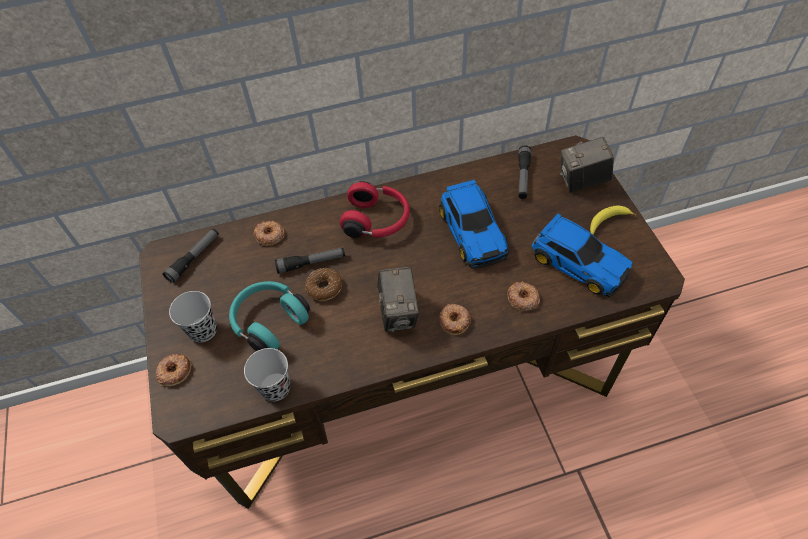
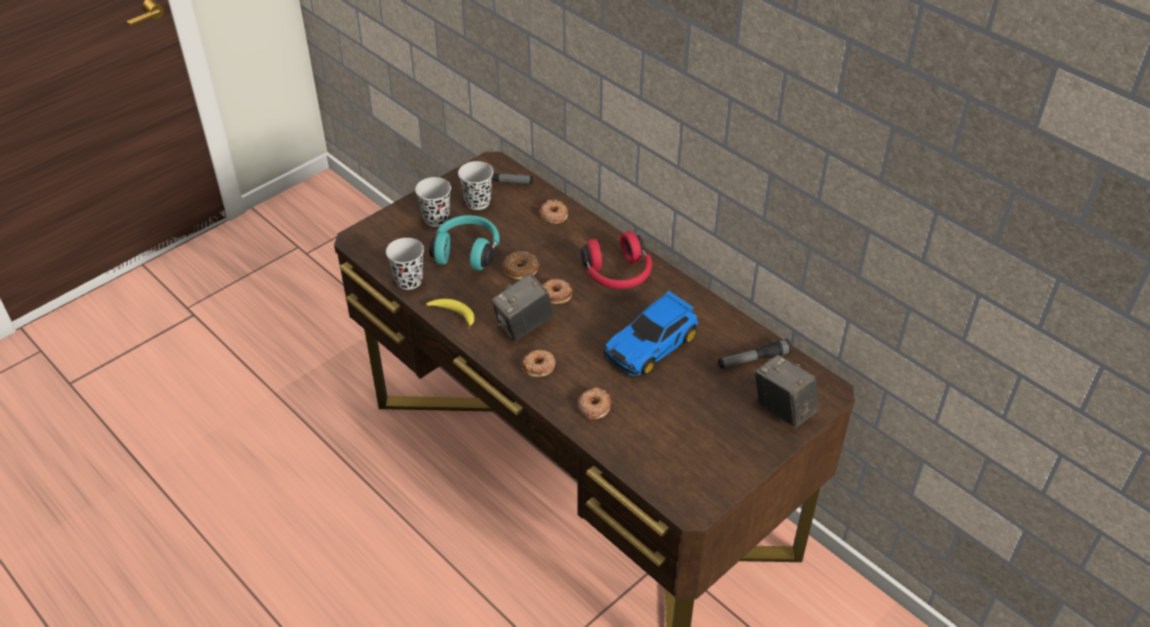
camera: 60 degrees right, 10 degrees down
donut [156,354,191,386] -> donut moved to [543,279,573,304]
flashlight [275,248,345,274] -> none
toy car [532,213,632,297] -> none
banana [590,205,636,235] -> banana moved to [427,299,475,329]
none -> black cup [458,161,493,210]

